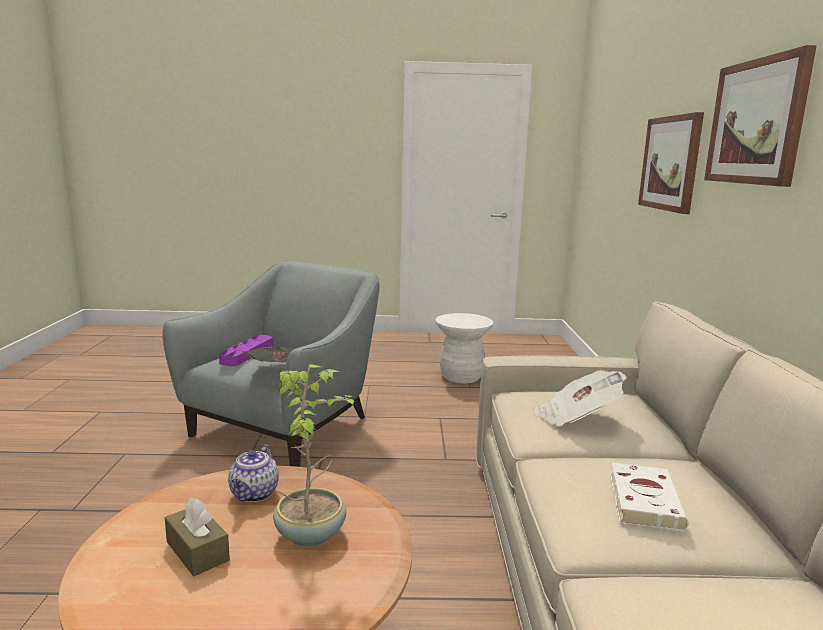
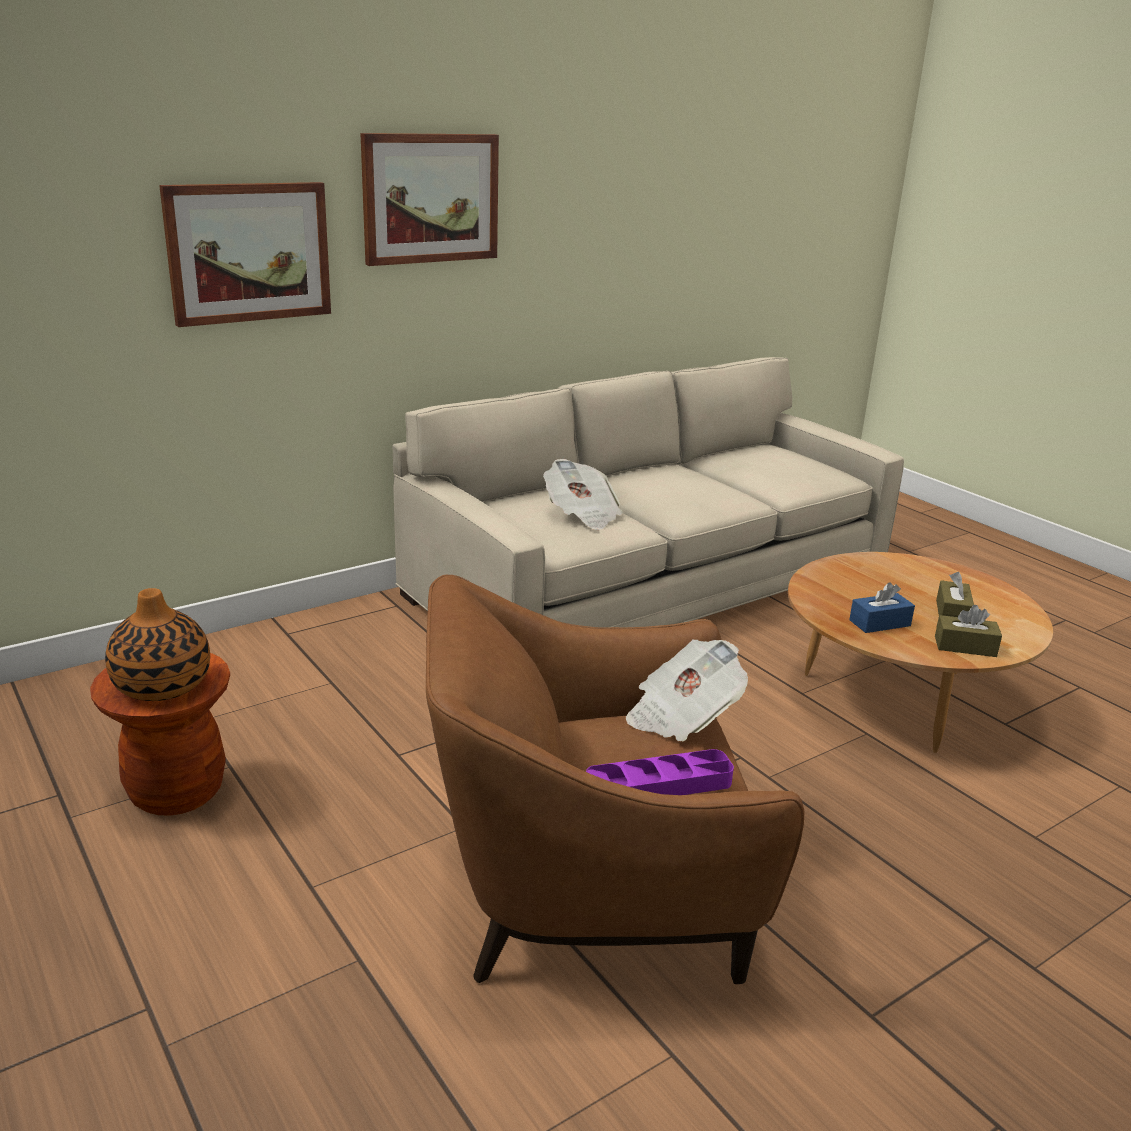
camera: 125 degrees left, 10 degrees up
grey armchair [162,262,380,467] -> brown armchair [426,575,804,984]
teapot [228,445,279,502] -> blue tissue box [849,582,915,633]
potted plant [273,364,354,547] -> none
white stool [435,313,494,384] -> brown stool [90,653,230,816]
white book [610,463,689,532] -> none
none -> vase [105,588,210,701]
none -> brown tissue box [935,605,1002,657]

